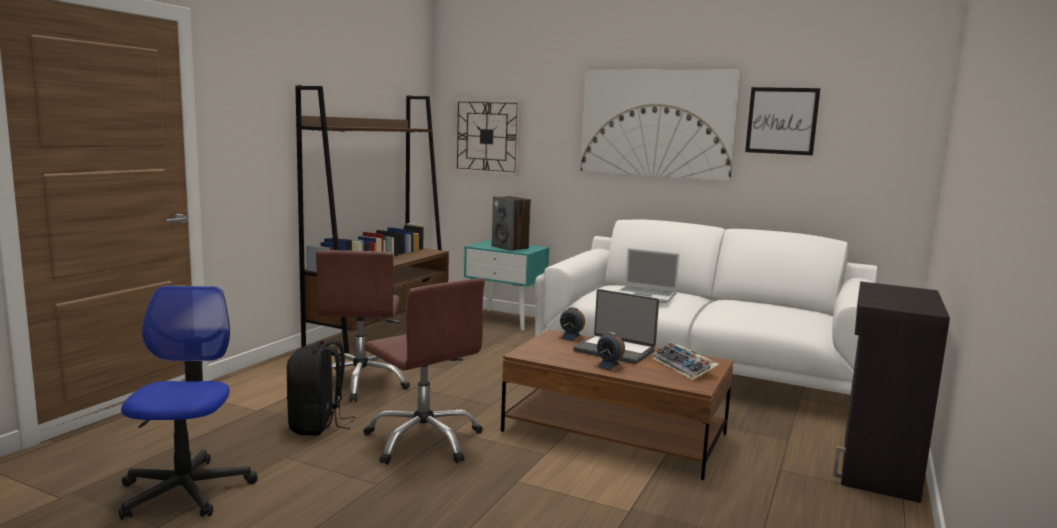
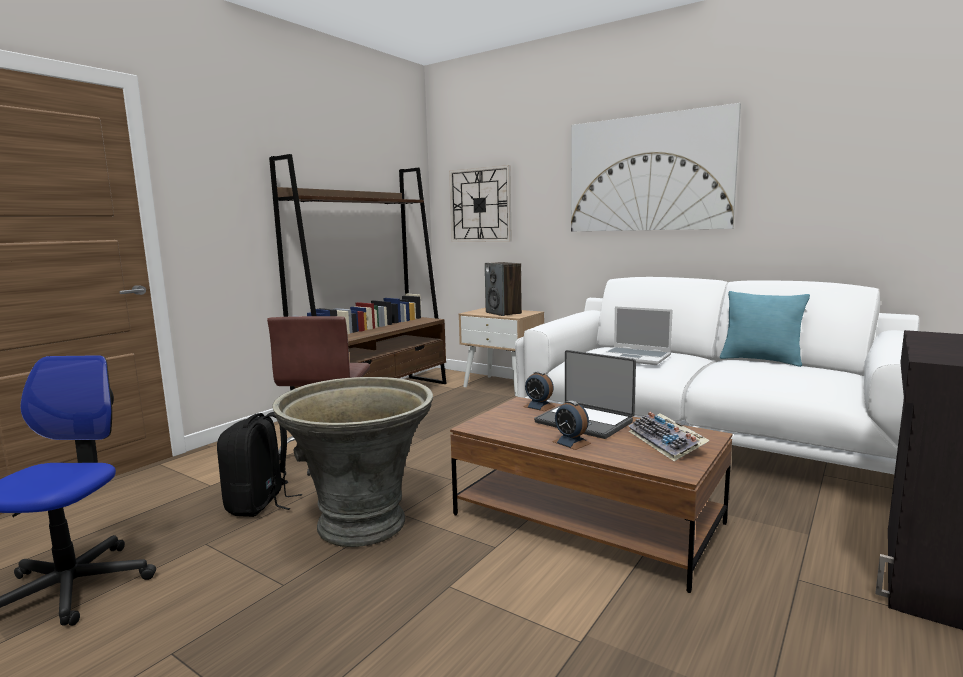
camera: 10 degrees right, 0 degrees up
brown office chair [364,278,485,465] -> grey planter [272,377,433,547]
turquoise nightstand [464,240,550,330] -> beige nightstand [458,308,544,396]
picture [745,87,821,156] -> none
none -> turquoise pillow [720,291,810,367]

